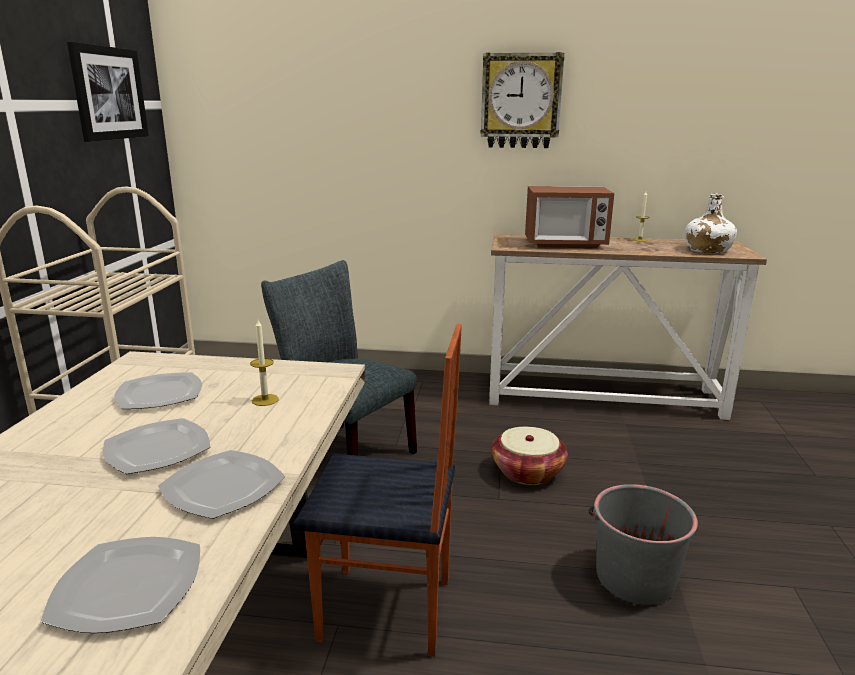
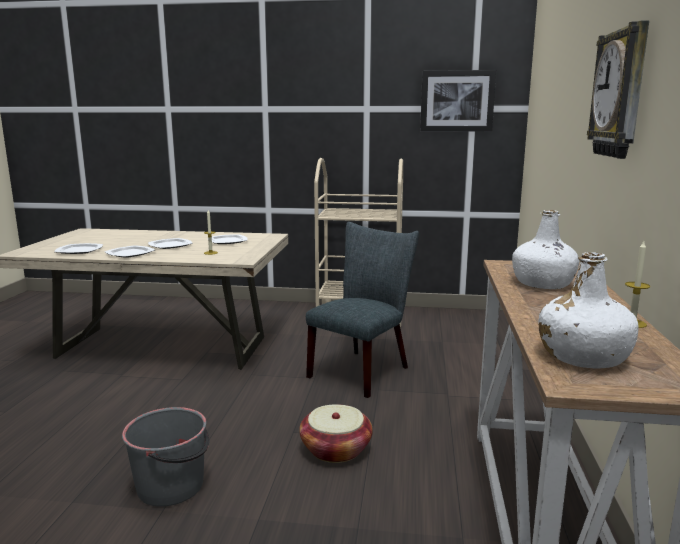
camera: 90 degrees right, 5 degrees down
chair [294,324,462,657] -> none
microwave [525,186,614,248] -> white bottle [512,210,579,289]

